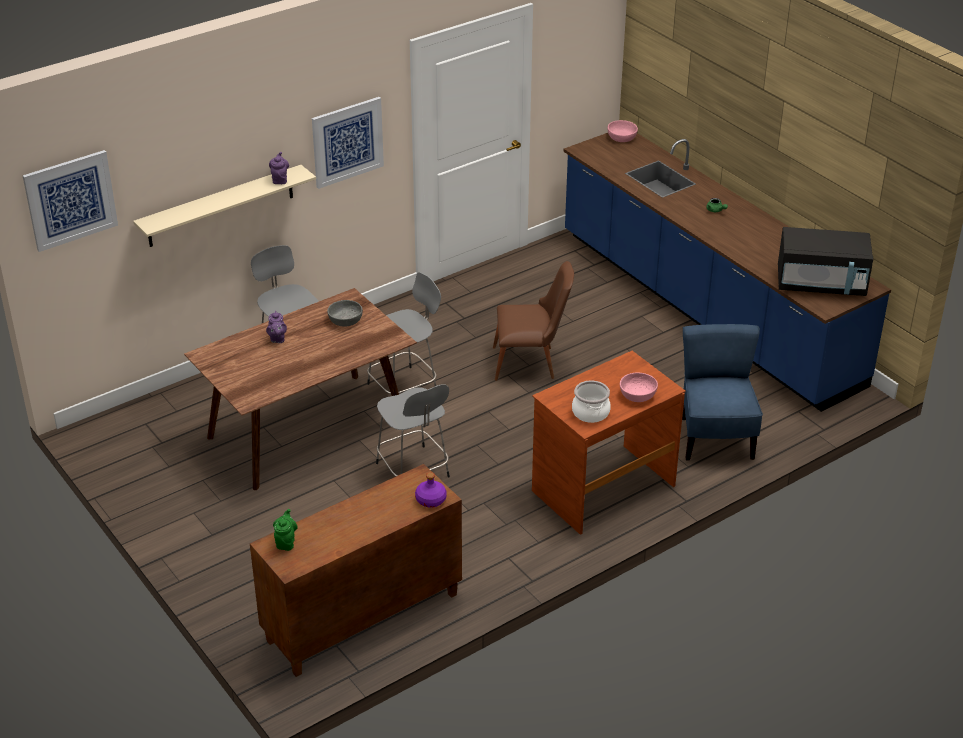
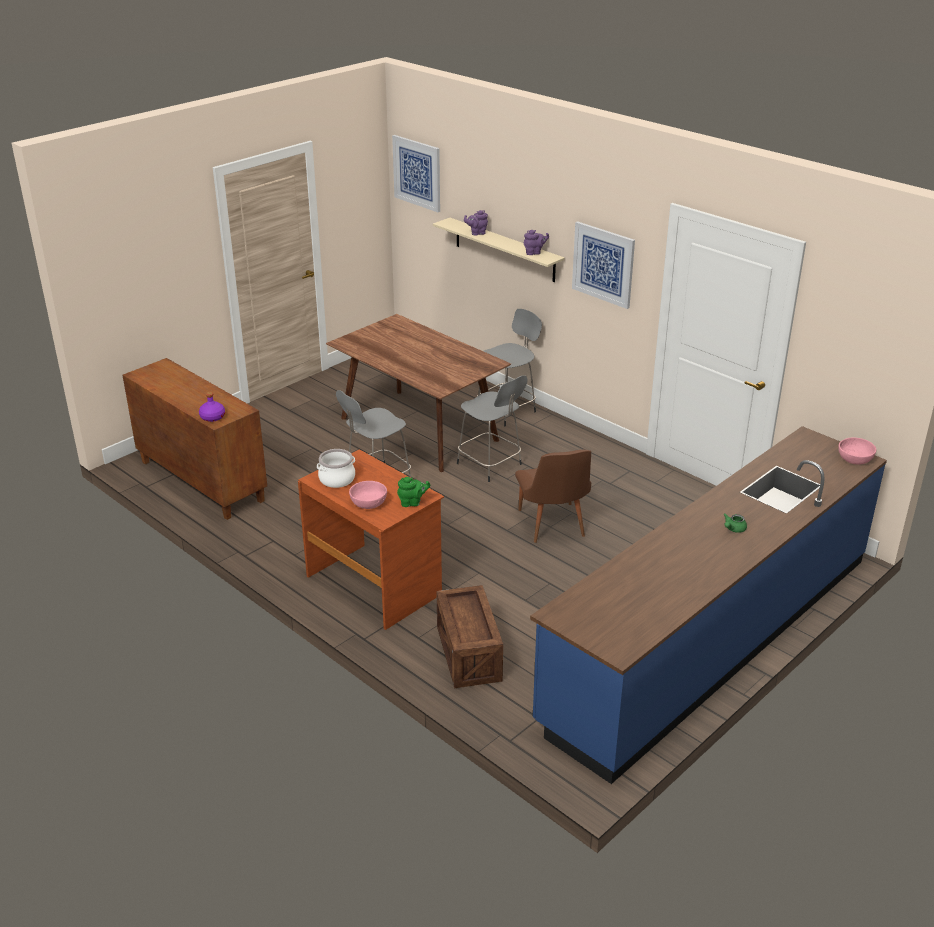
camera: 80 degrees right, 5 degrees down
purple teapot [266,311,287,343] -> purple teapot moved to [464,210,488,236]
green teapot [273,509,298,551] -> green teapot moved to [397,477,430,507]
grey bowl [327,300,363,327] -> none
blue chair [682,324,763,461] -> crate [436,585,503,688]
black microwave [778,227,873,296] -> none

